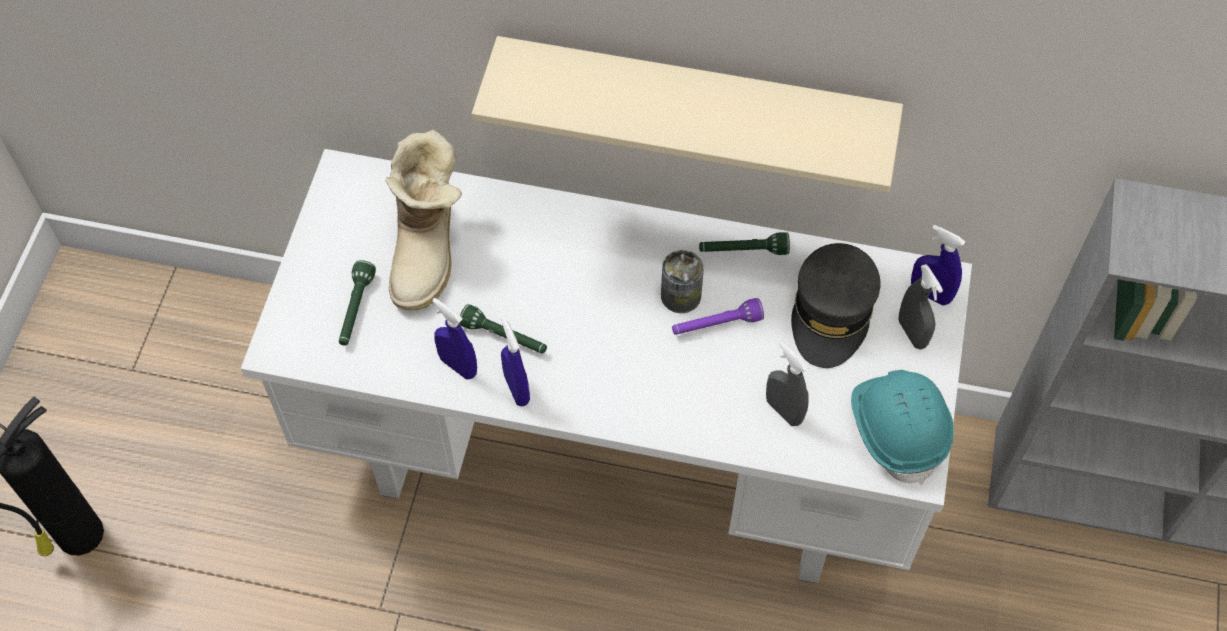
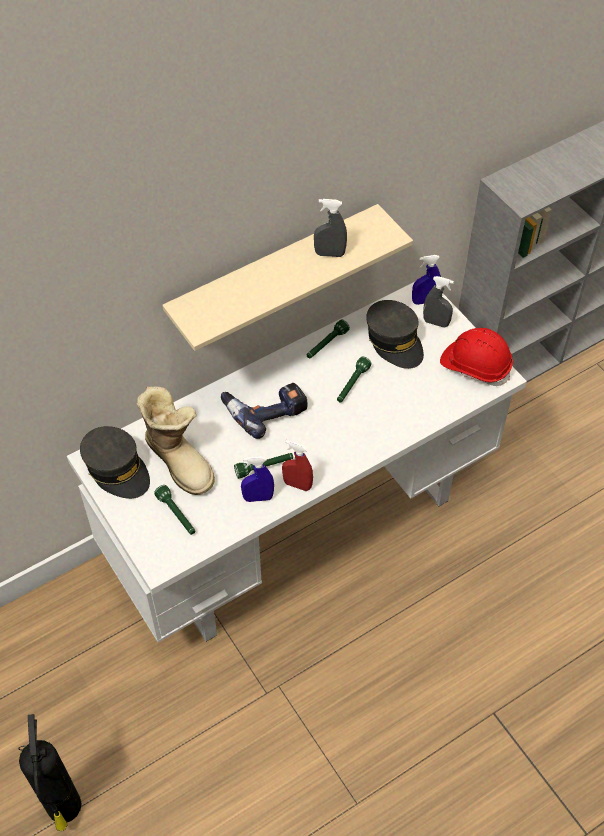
camera: 45 degrees left, 5 degrees down
blue spray bottle [501,317,530,407] -> red spray bottle [282,440,313,491]
can [661,250,704,313] -> none
purple flashlight [672,298,764,335] -> green flashlight [337,357,371,402]
grey spray bottle [766,342,809,426] -> grey spray bottle moved to [314,199,347,257]
turquoise hard hat [851,370,954,485] -> red hard hat [440,328,513,386]
none -> grey cap [80,426,150,499]
none -> power drill [221,383,308,439]

